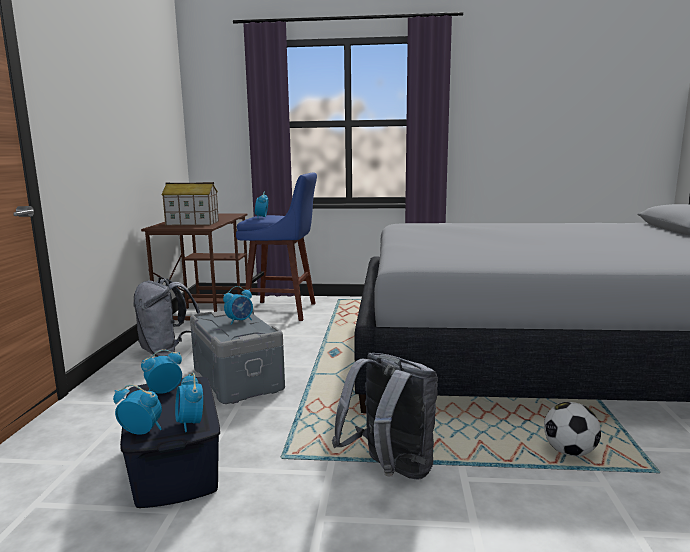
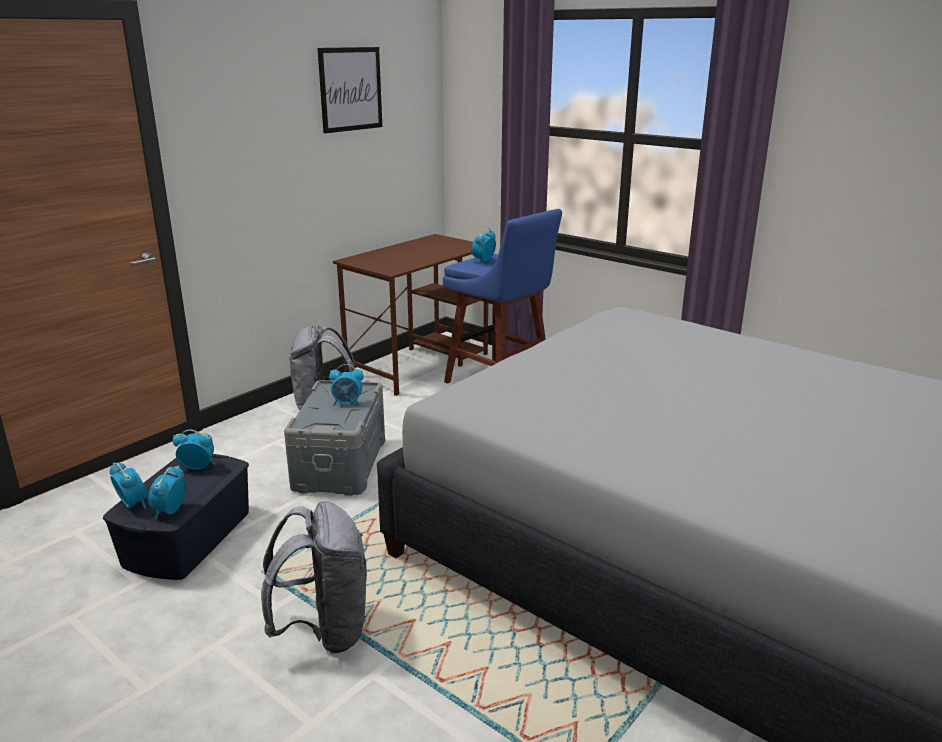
camera: 35 degrees right, 10 degrees up
toy house [161,182,219,225] -> none
football [544,402,601,456] -> none
none -> picture [317,47,382,133]

